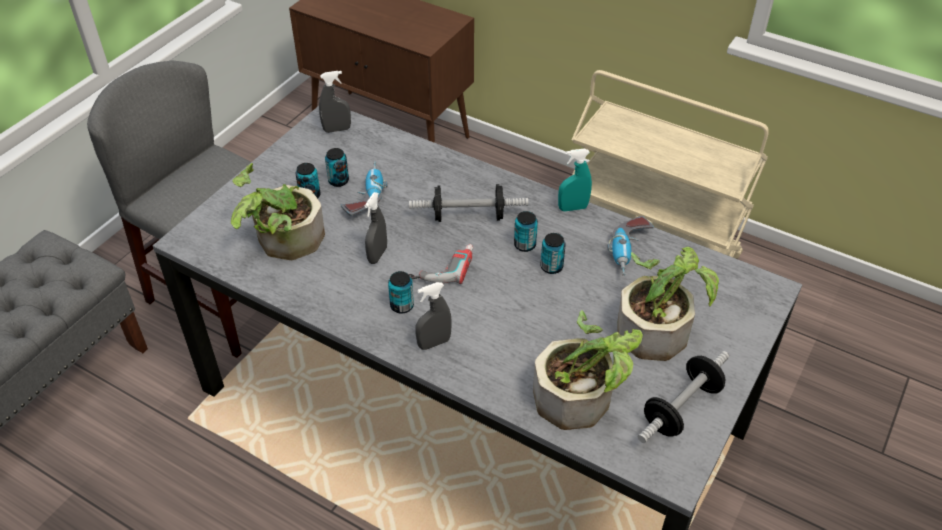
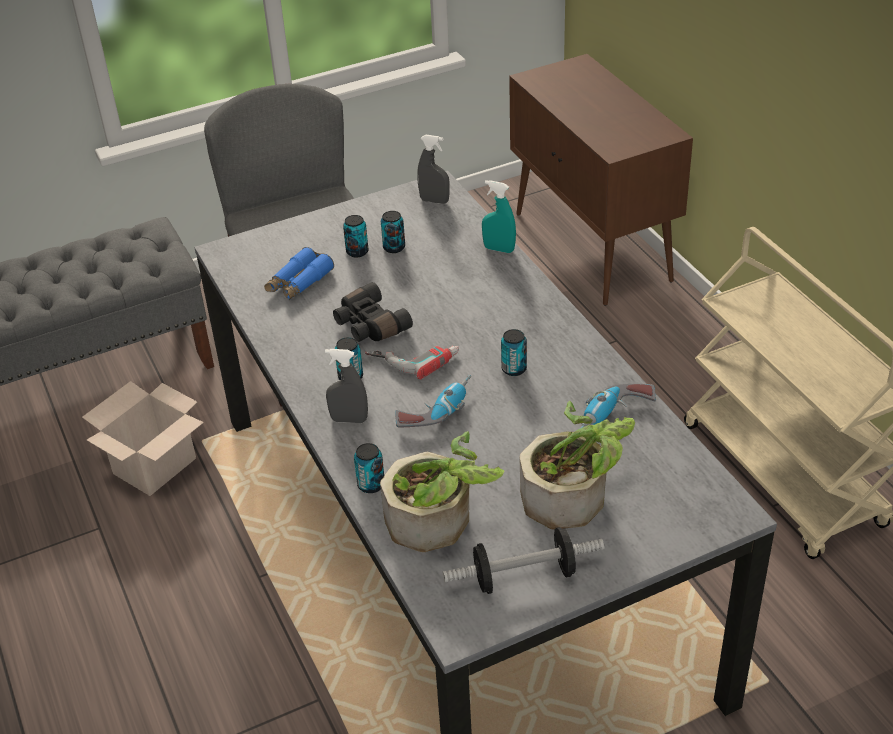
camera: 35 degrees right, 5 degrees down
potted plant [231,163,325,260] -> blue binoculars [264,247,334,300]
power drill [341,161,388,216] -> power drill moved to [395,375,471,428]
grey spray bottle [365,192,387,264] -> black binoculars [333,282,413,342]
dumbbell [409,184,528,222] -> none
can [540,233,566,274] -> can moved to [354,443,384,493]
turquoise spray bottle [558,149,592,212] -> turquoise spray bottle moved to [482,180,516,253]
none -> cardboard box [82,381,204,496]

